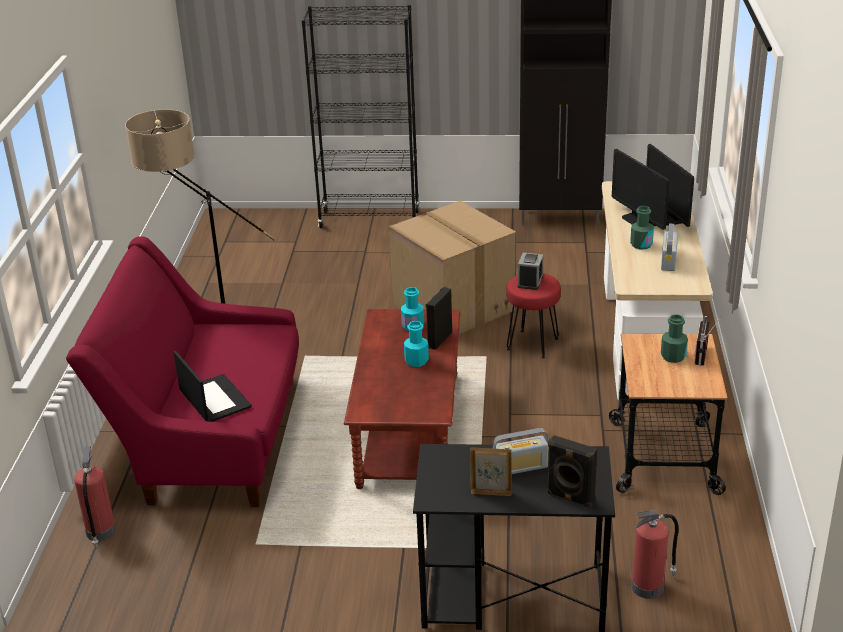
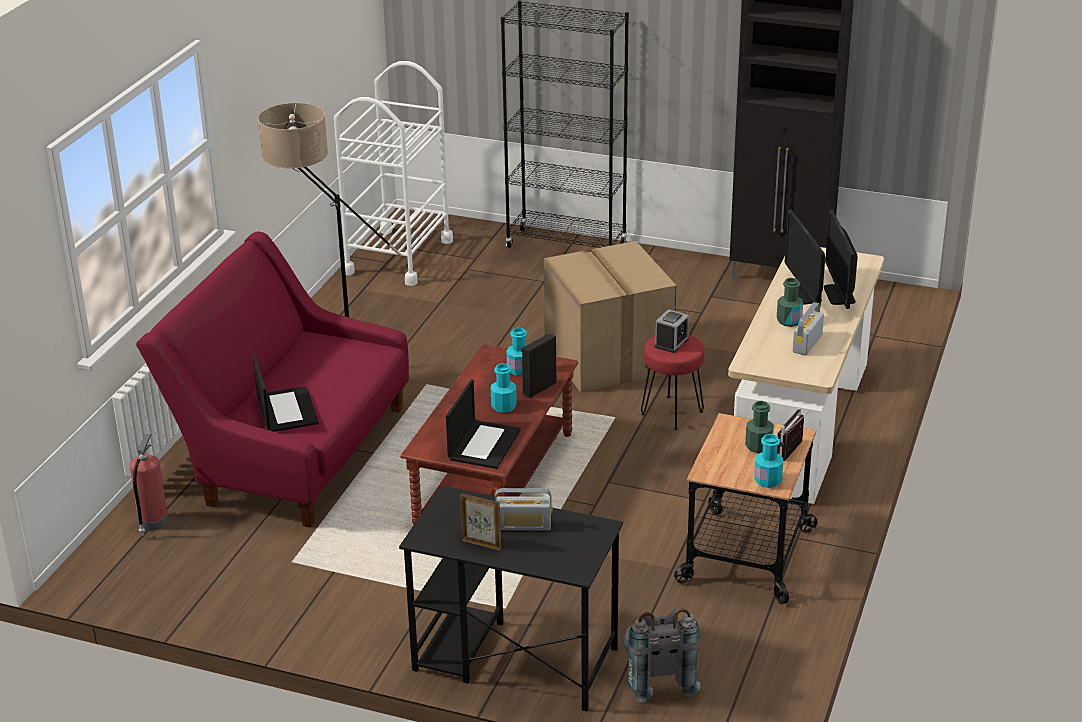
camera: 15 degrees right, 0 degrees up
black speaker [547,435,597,508] -> none
fire extinguisher [632,510,679,599] -> grey backpack [623,608,701,702]
none -> white cart [334,61,453,286]
none -> laptop [446,379,521,469]
none -> turquoise bottle [754,434,783,488]

